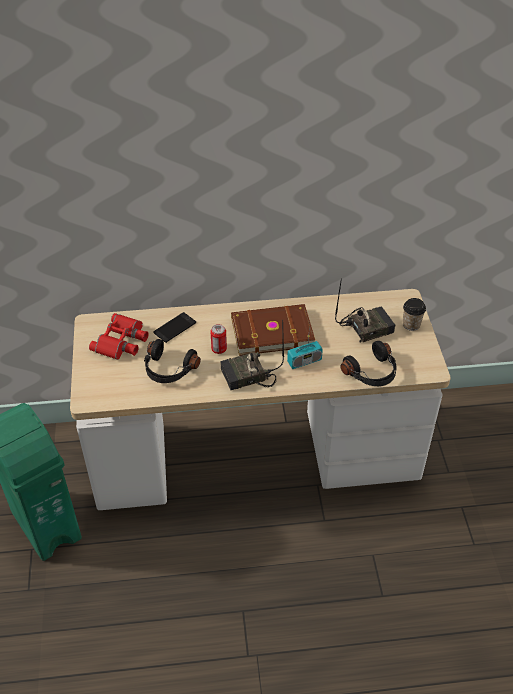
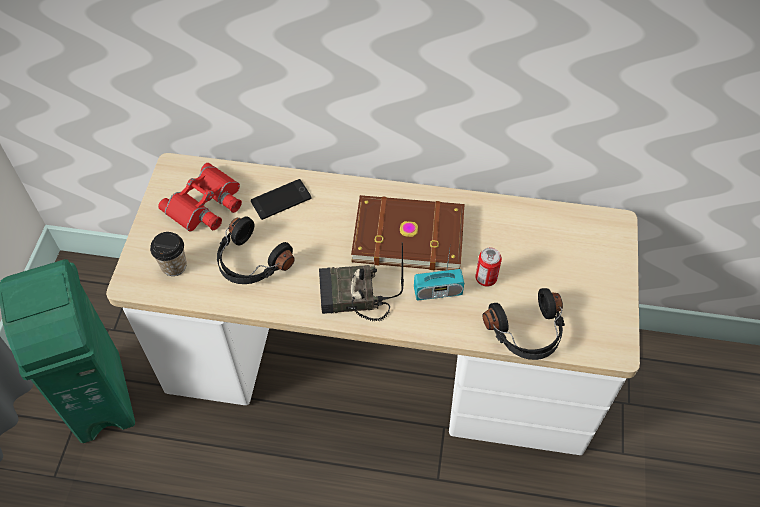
camera: 15 degrees right, 10 degrees up
can [210,324,227,354] -> can moved to [475,248,502,287]
radio [335,278,395,343] -> none
cup [403,298,426,331] -> cup moved to [150,232,187,276]

